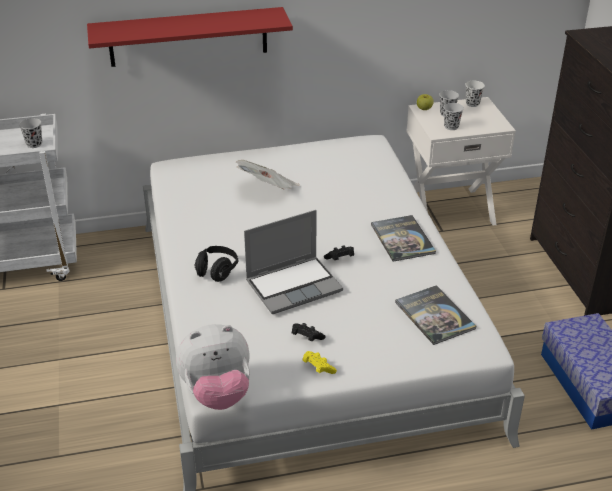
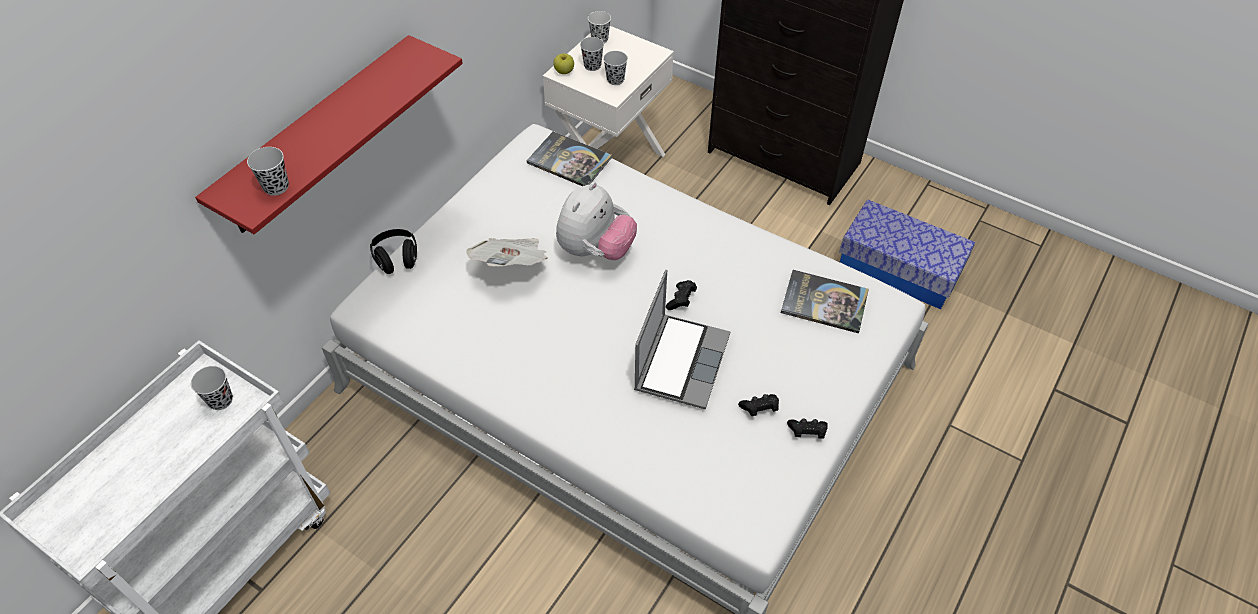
camera: 45 degrees left, 15 degrees up
plush toy [176,324,250,410] -> plush toy moved to [556,182,637,260]
black headphones [195,246,238,282] -> black headphones moved to [370,229,417,274]
yellow game controller [303,351,337,374] -> black game controller [787,418,828,438]
book [371,215,436,262] -> book moved to [527,131,612,186]
none -> black cup [247,147,289,196]

